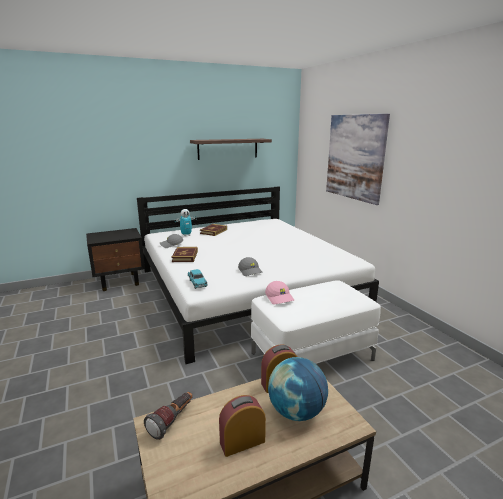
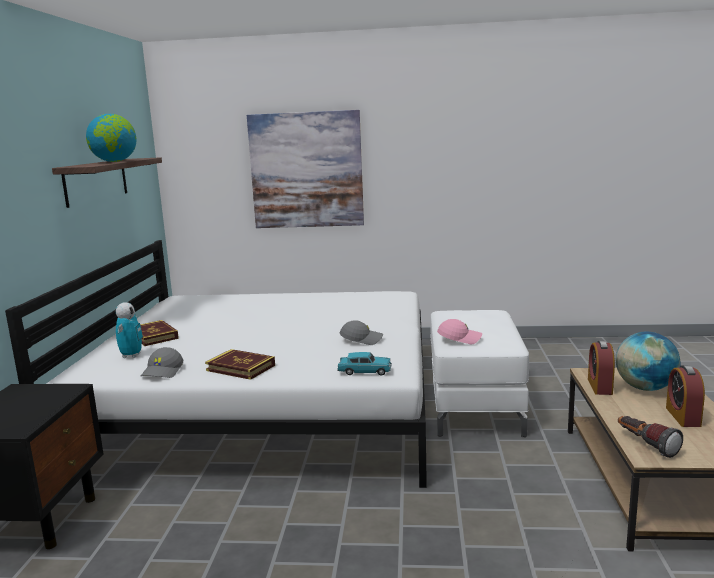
camera: 60 degrees left, 5 degrees down
none -> globe [86,114,137,162]

